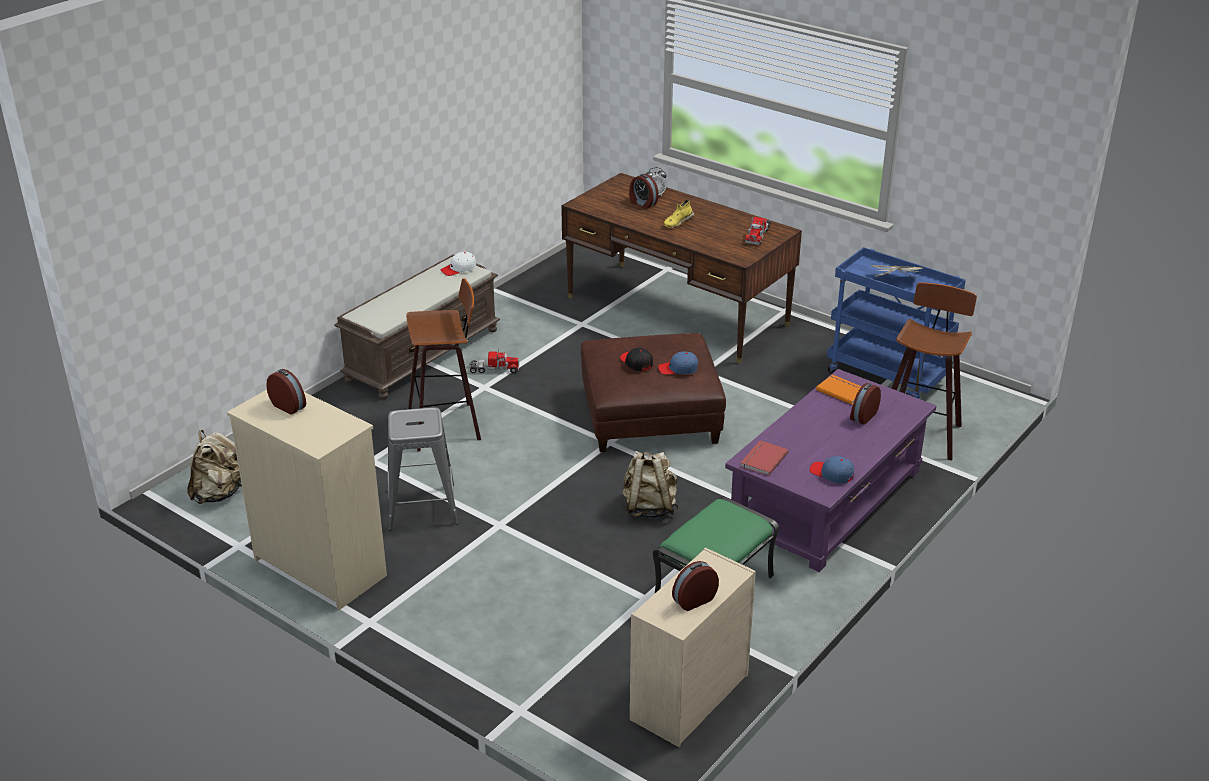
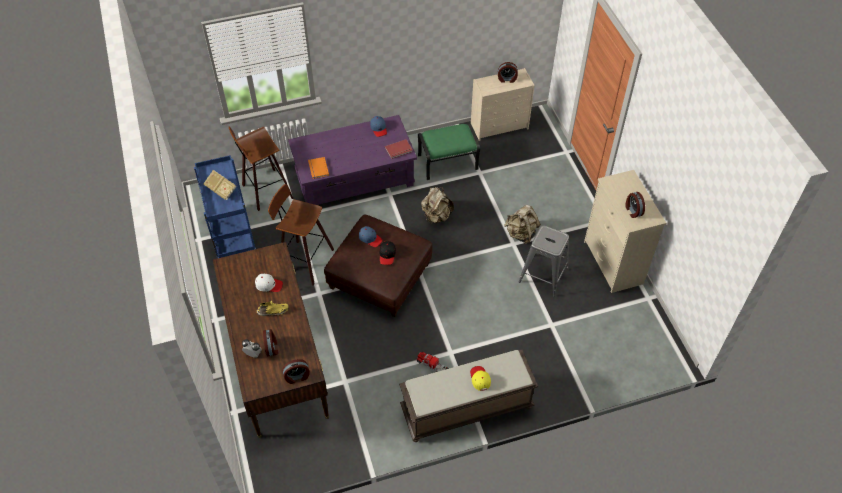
camera: 145 degrees left, 20 degrees up
beige backpack [188,430,242,504] -> beige backpack moved to [504,205,541,244]
stool [406,278,481,452] -> stool moved to [268,184,334,286]
white cap [441,252,476,276] -> white cap moved to [255,274,283,292]
toy truck [745,217,771,245] -> none
alarm clock [850,383,881,425] -> alarm clock moved to [282,359,310,384]
none -> yellow cap [470,366,491,391]

